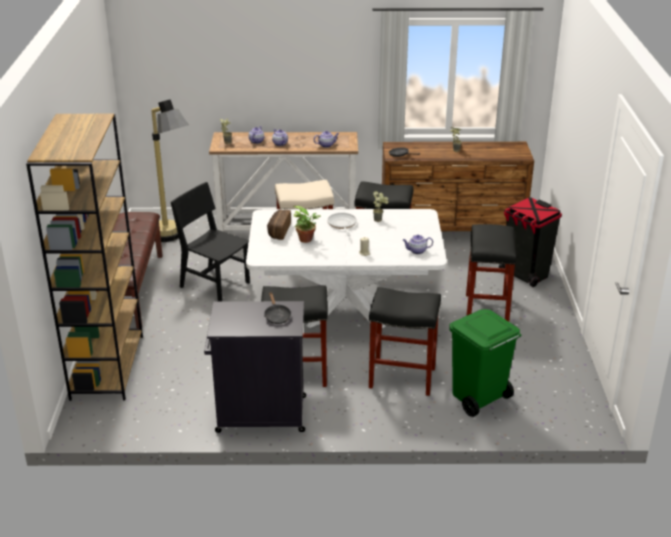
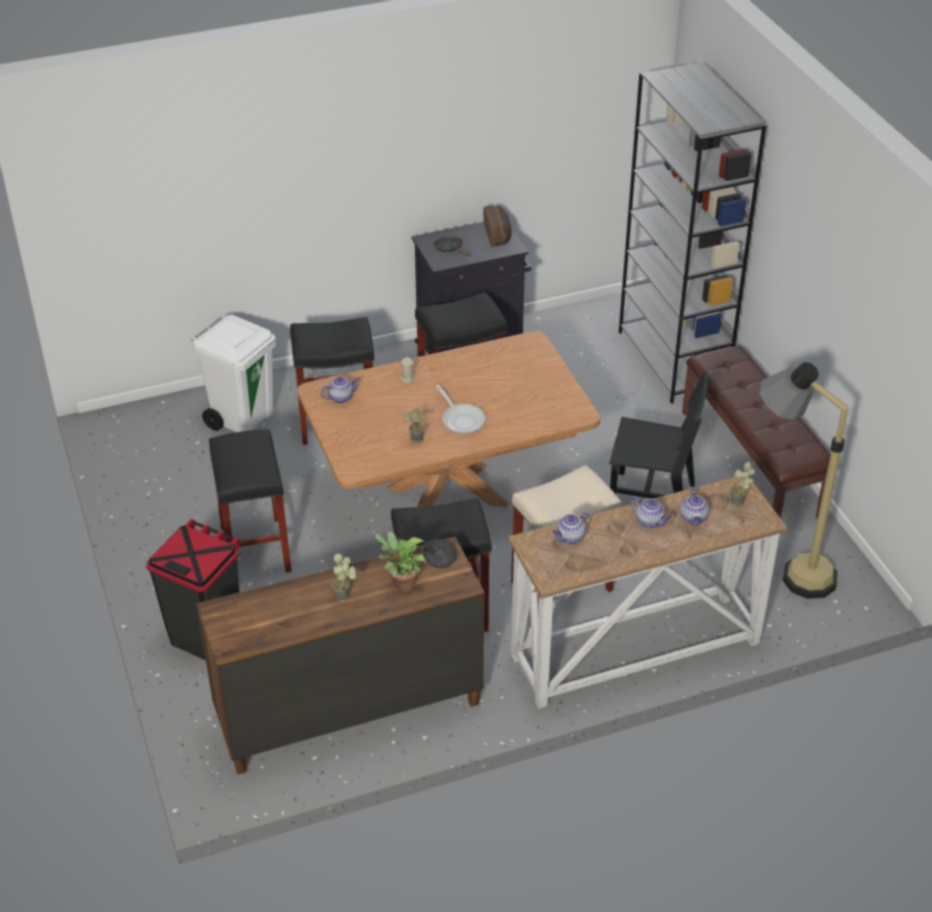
camera: 160 degrees right, 10 degrees up
brown bookcase [26,114,143,401] -> grey bookcase [619,62,766,404]
white dining table [246,209,447,328] -> brown dining table [297,331,600,508]
bread [267,210,291,240] -> bread moved to [483,206,512,246]
potted plant [293,206,321,243] -> potted plant moved to [374,531,427,591]
green trash can [449,309,521,417] -> white trash can [191,315,276,432]

